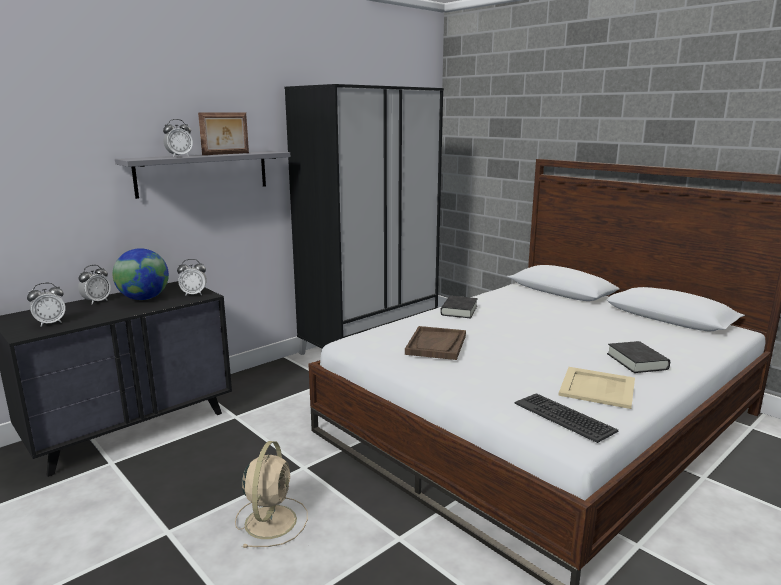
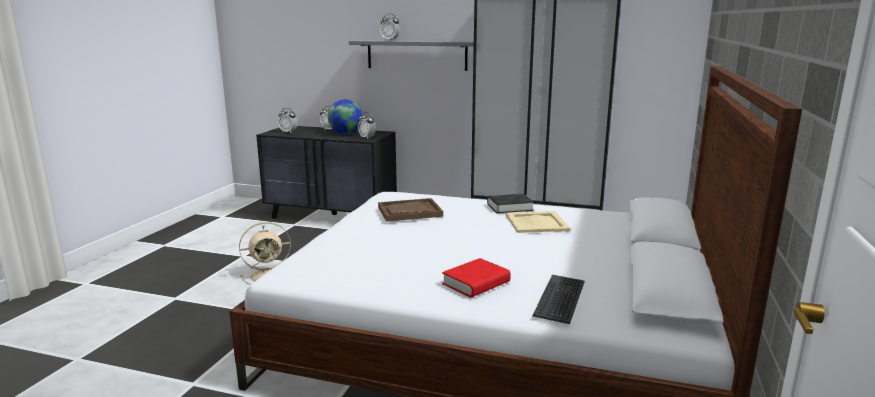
camera: 60 degrees right, 0 degrees up
picture frame [198,112,249,155] -> none
keyboard [515,393,618,443] -> keyboard moved to [533,275,584,324]
beige tray [558,367,635,409] -> beige tray moved to [506,211,571,233]
black book [607,341,670,373] -> red book [442,258,511,298]

